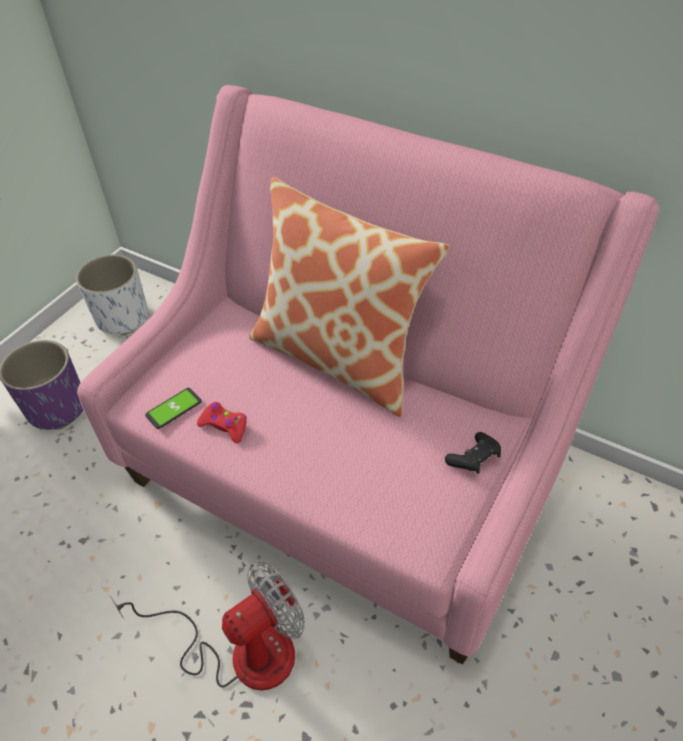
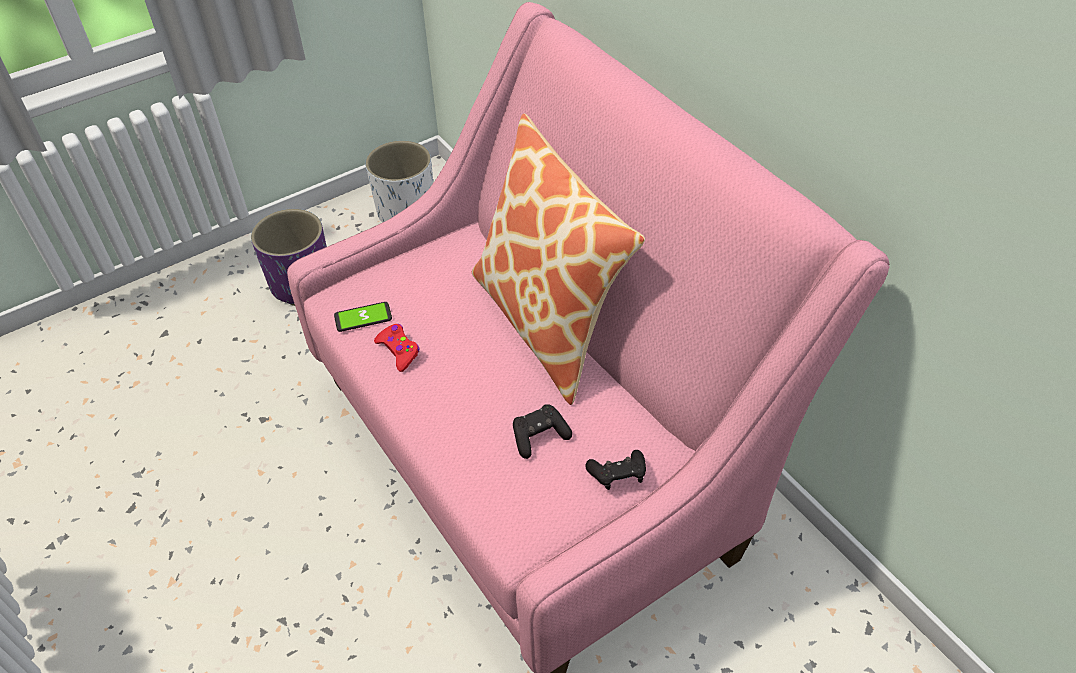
camera: 25 degrees right, 0 degrees up
fan [110,562,305,690] -> none
none -> black game controller [513,404,572,459]

